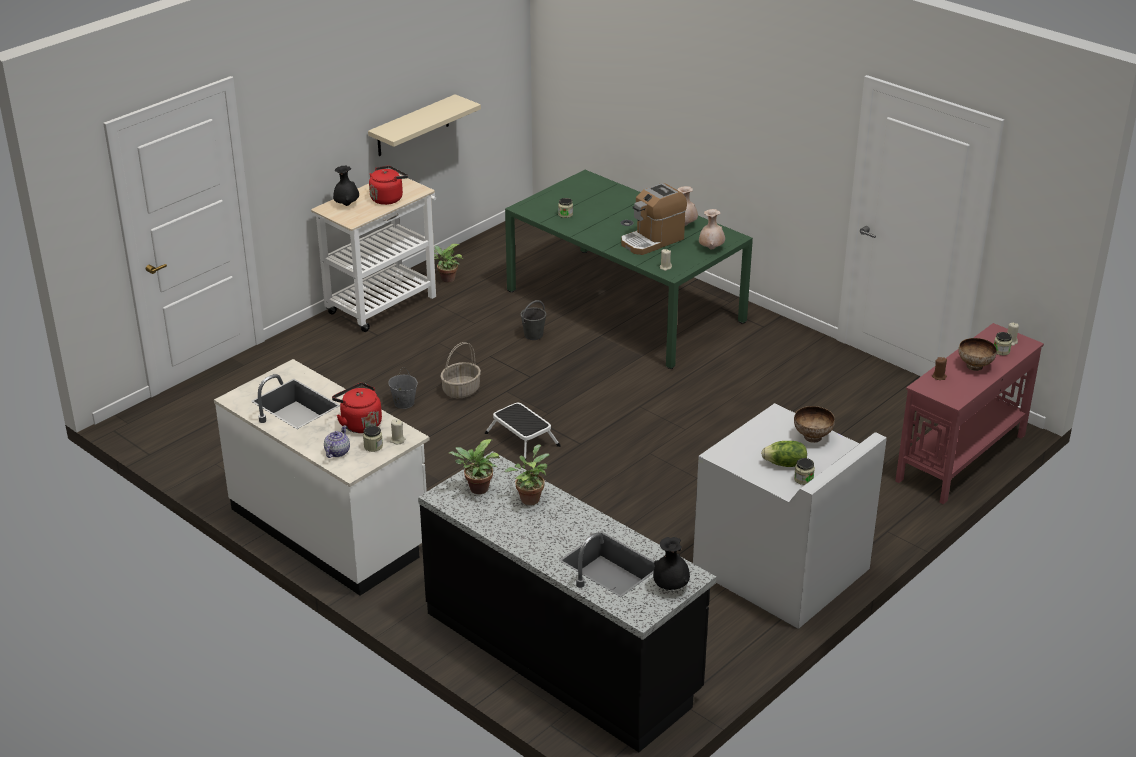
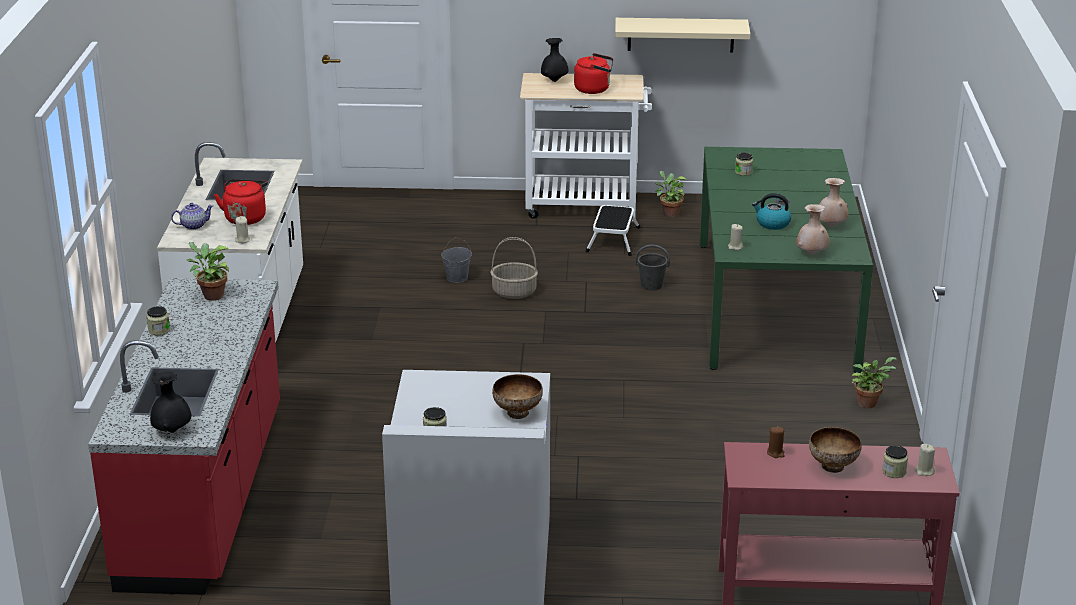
camera: 50 degrees right, 5 degrees down
jar [363,426,383,452] -> jar moved to [147,306,170,336]
black counter [418,451,716,752] -> red counter [88,278,280,595]
black step ladder [485,403,560,460] -> black step ladder moved to [585,205,641,256]
potted plant [505,445,550,505] -> potted plant moved to [852,357,897,408]
coffee machine [621,183,687,255] -> kettle [752,193,791,230]
lettuce [761,441,807,467] -> none

